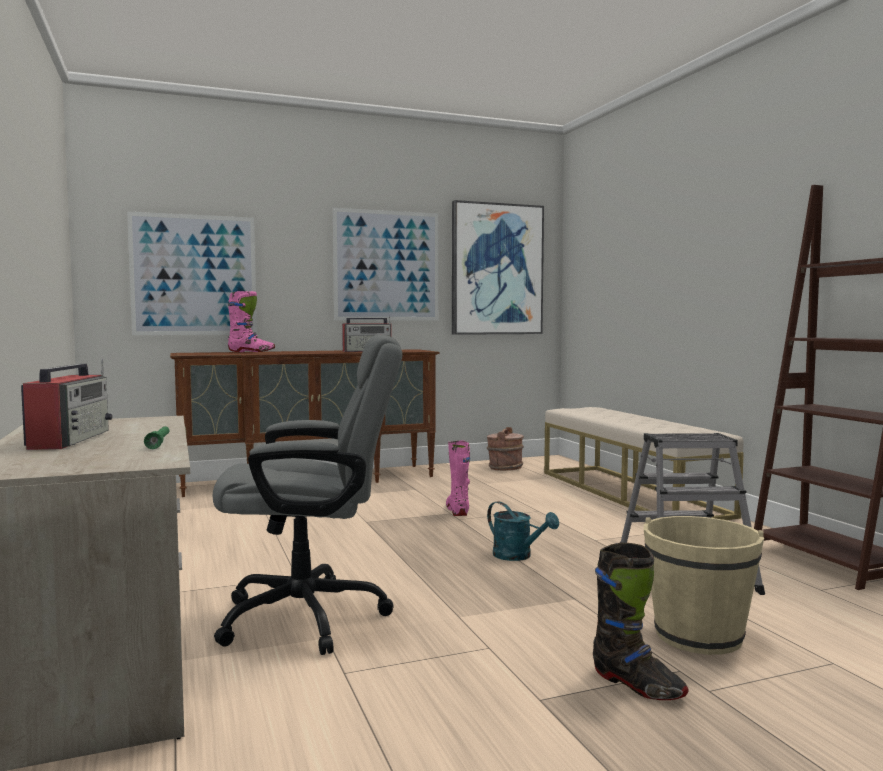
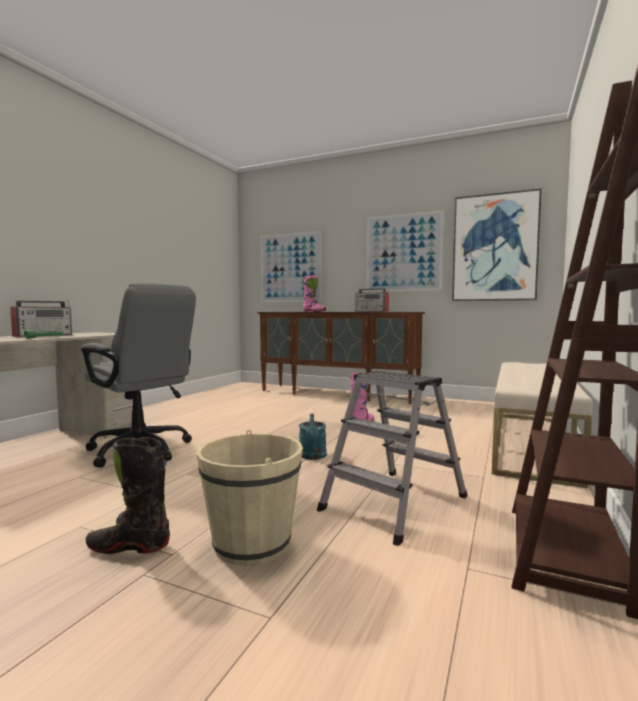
camera: 45 degrees right, 0 degrees up
brown bucket [487,427,524,471] -> none
black boot [593,543,688,700] -> black boot turned 90 degrees clockwise [86,437,170,554]

